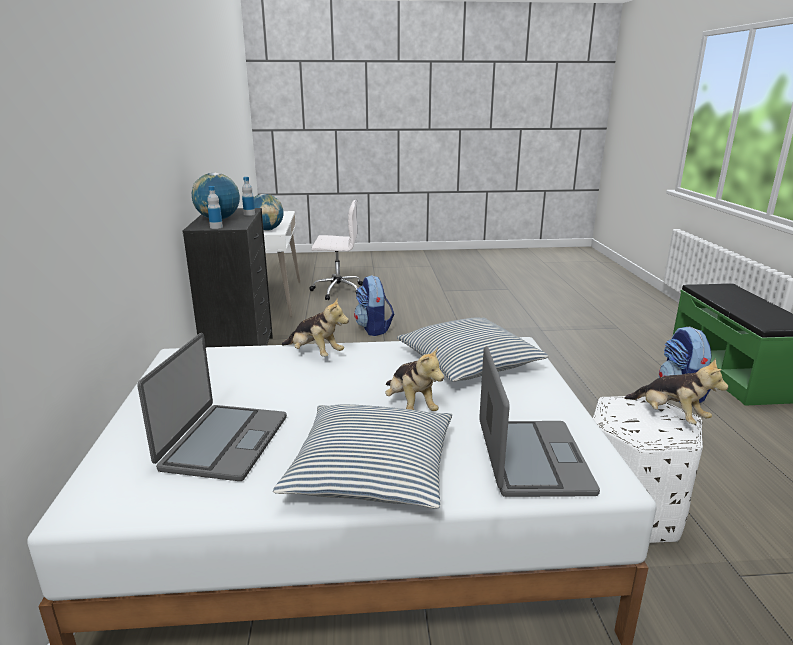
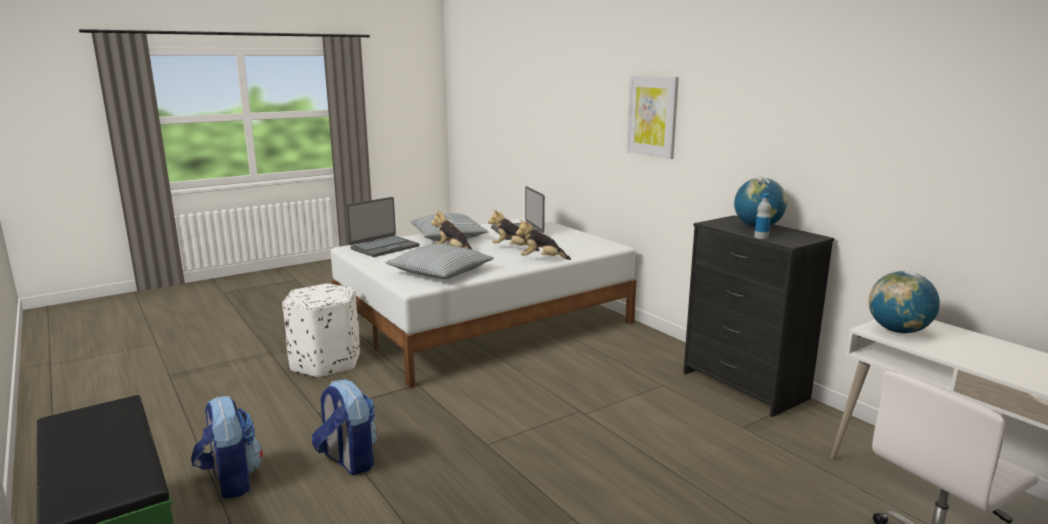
camera: 150 degrees right, 5 degrees down
bottle [207,186,223,229] -> none
backpack [354,275,394,336] -> backpack moved to [312,380,377,475]
laptop [479,346,600,497] -> laptop turned 105 degrees counterclockwise [346,197,419,257]
plush toy [624,358,728,424] -> plush toy moved to [488,209,539,251]
none -> picture [626,75,679,159]

